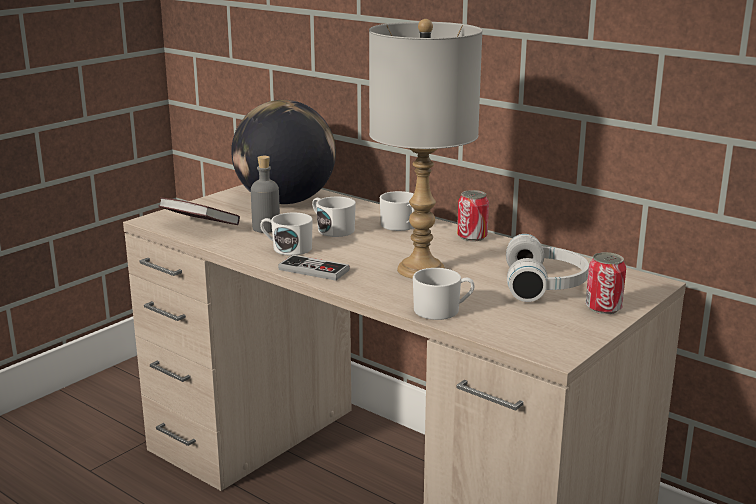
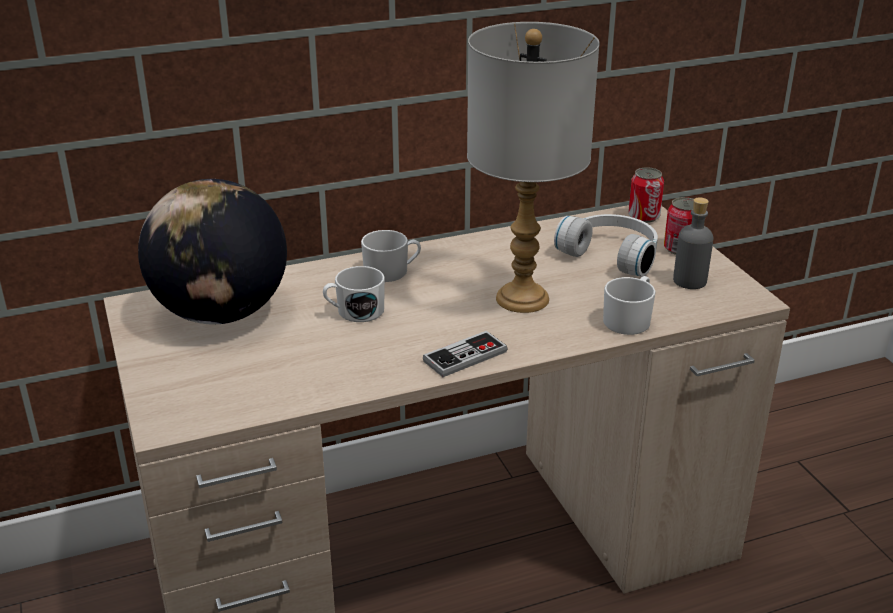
camera: 60 degrees left, 10 degrees up
book [159,197,240,225] -> none
grey bottle [251,156,280,233] -> grey bottle moved to [673,197,713,289]
white mug [260,213,313,256] -> none
can [457,190,489,241] -> can moved to [628,167,664,223]

